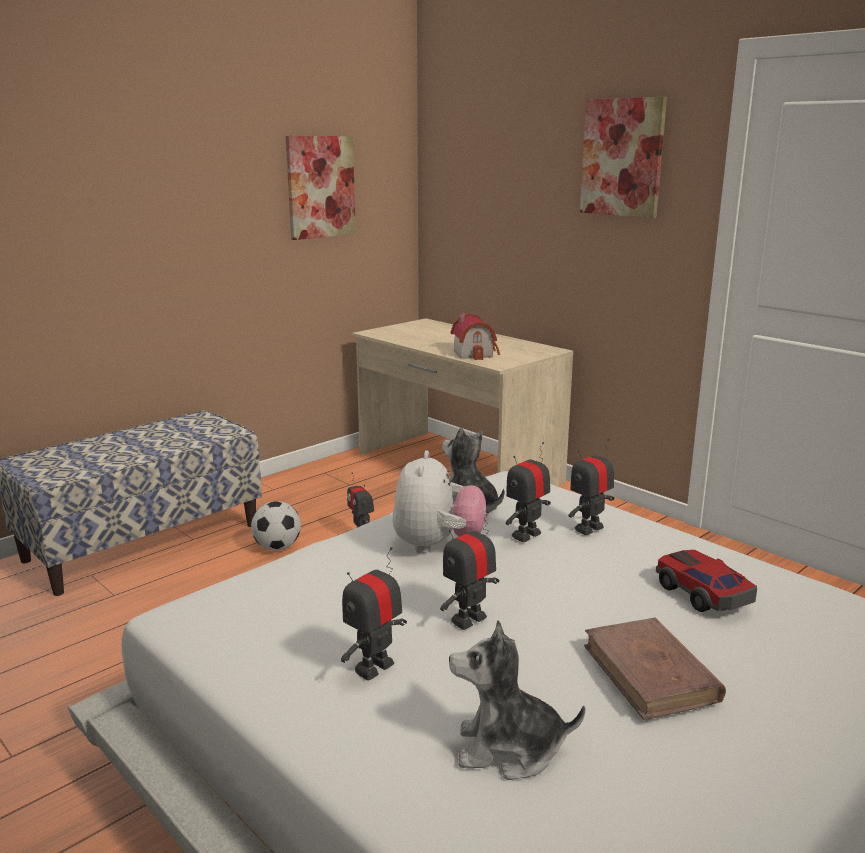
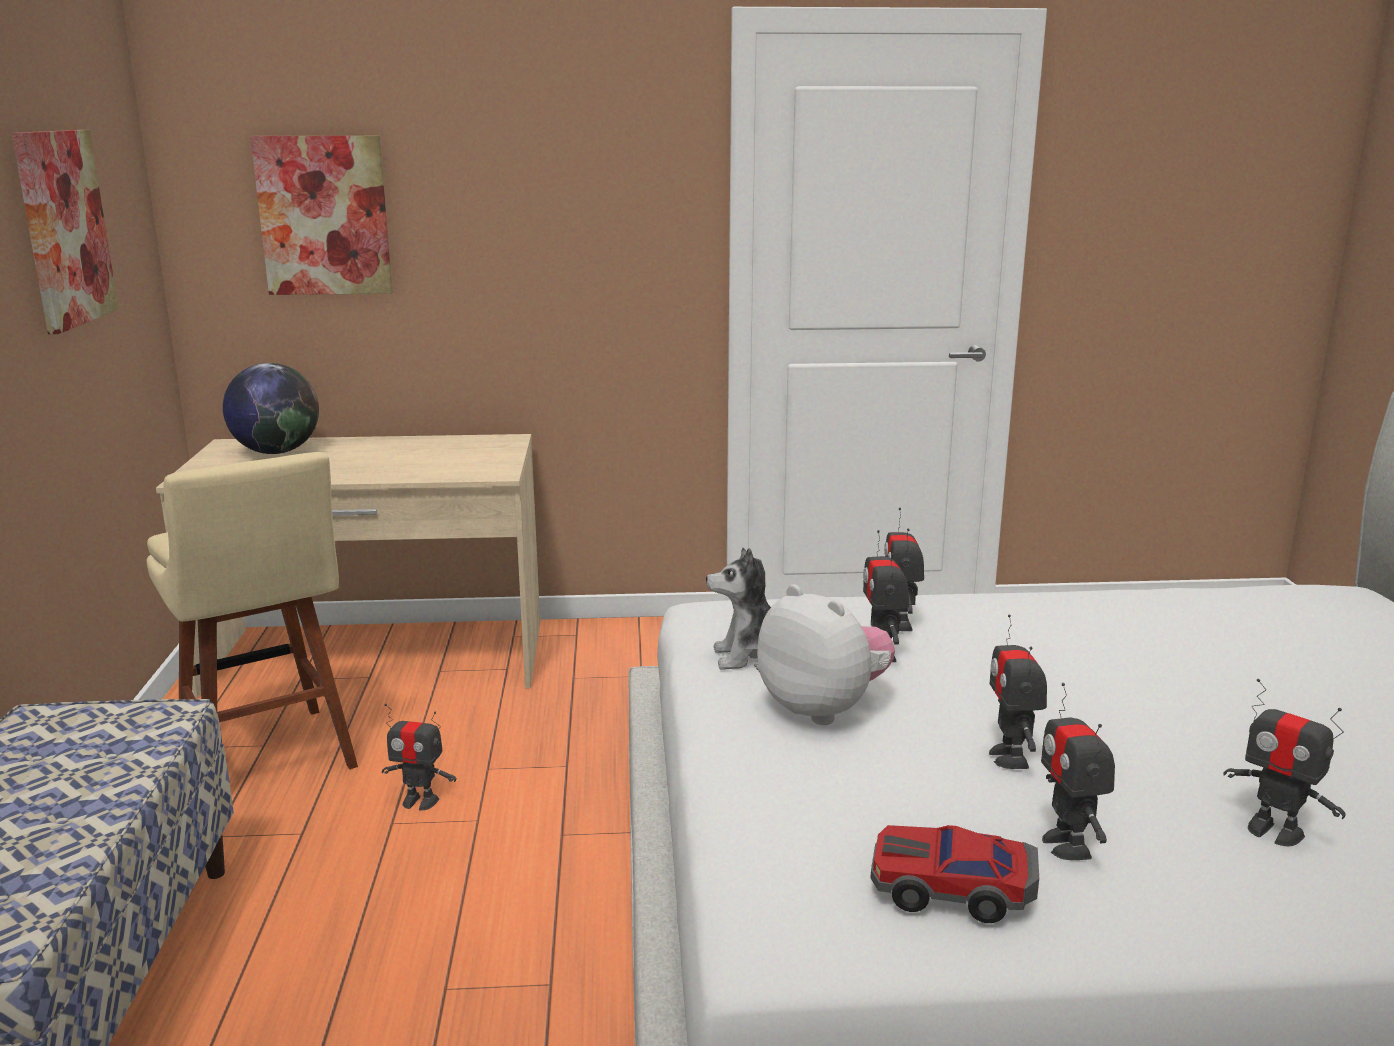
camera: 50 degrees left, 0 degrees up
football [251,501,301,550] -> none
plush toy [449,620,585,780] -> toy robot [1224,679,1346,846]
toy house [451,313,500,360] -> none
picture [580,97,667,218] -> picture moved to [250,136,393,295]
brown book [584,618,726,720] -> none
toy car [656,550,757,612] -> toy car moved to [871,825,1039,923]
none -> beige stool [147,452,358,769]
none -> globe [223,363,319,454]

